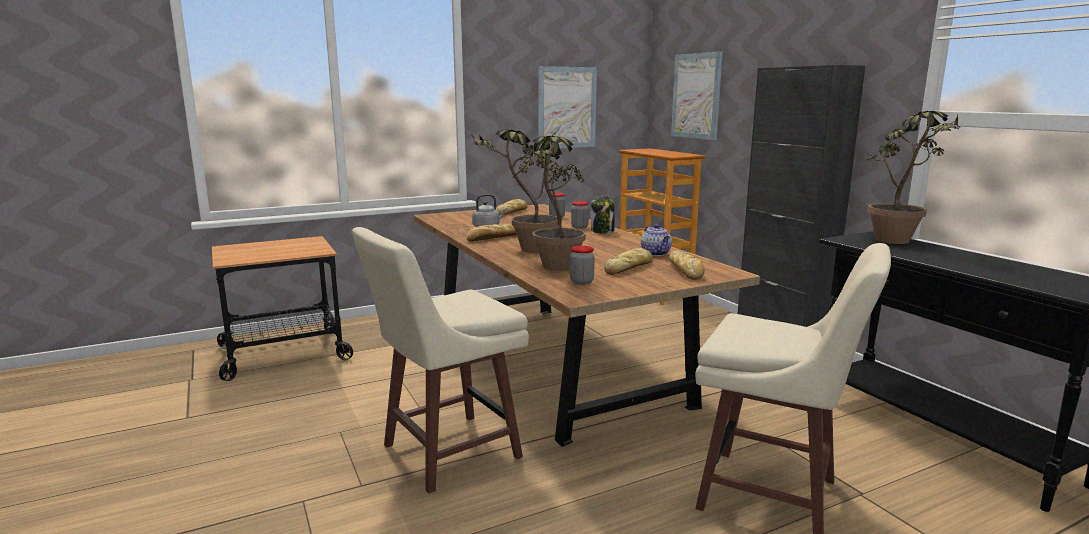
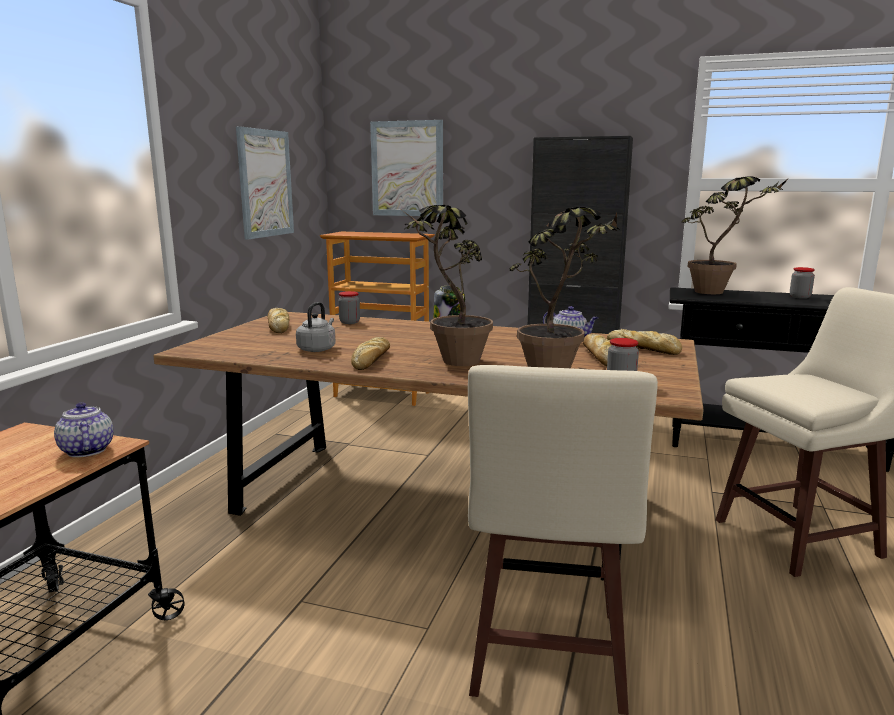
camera: 45 degrees left, 0 degrees up
jar [571,201,589,229] -> jar moved to [790,267,815,299]
none -> teapot [54,402,114,457]

